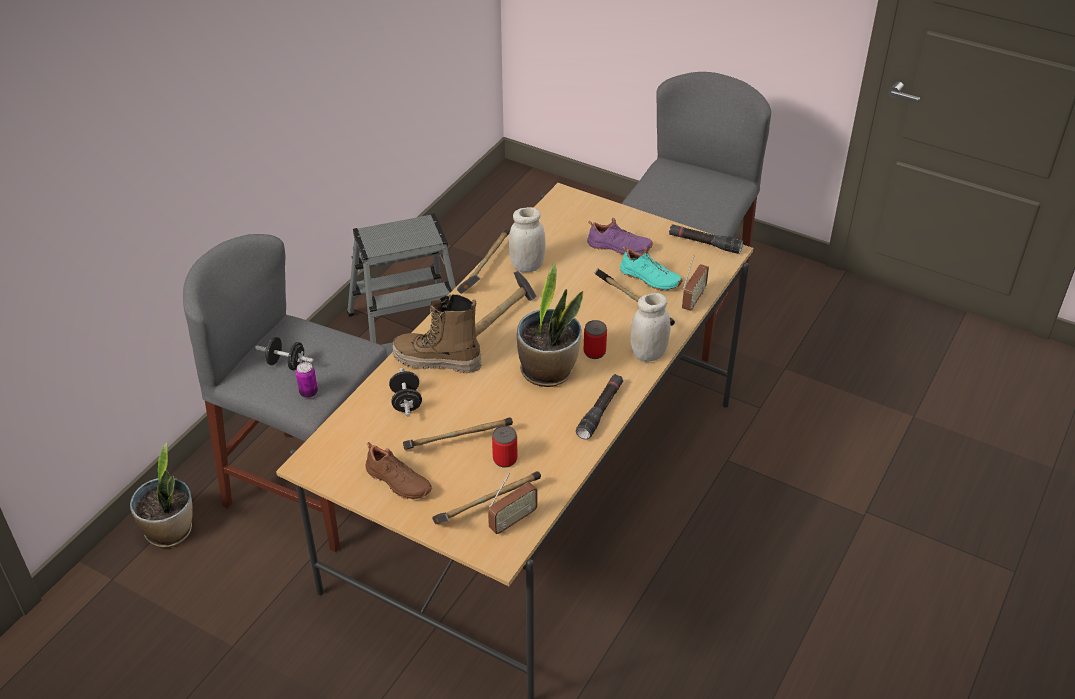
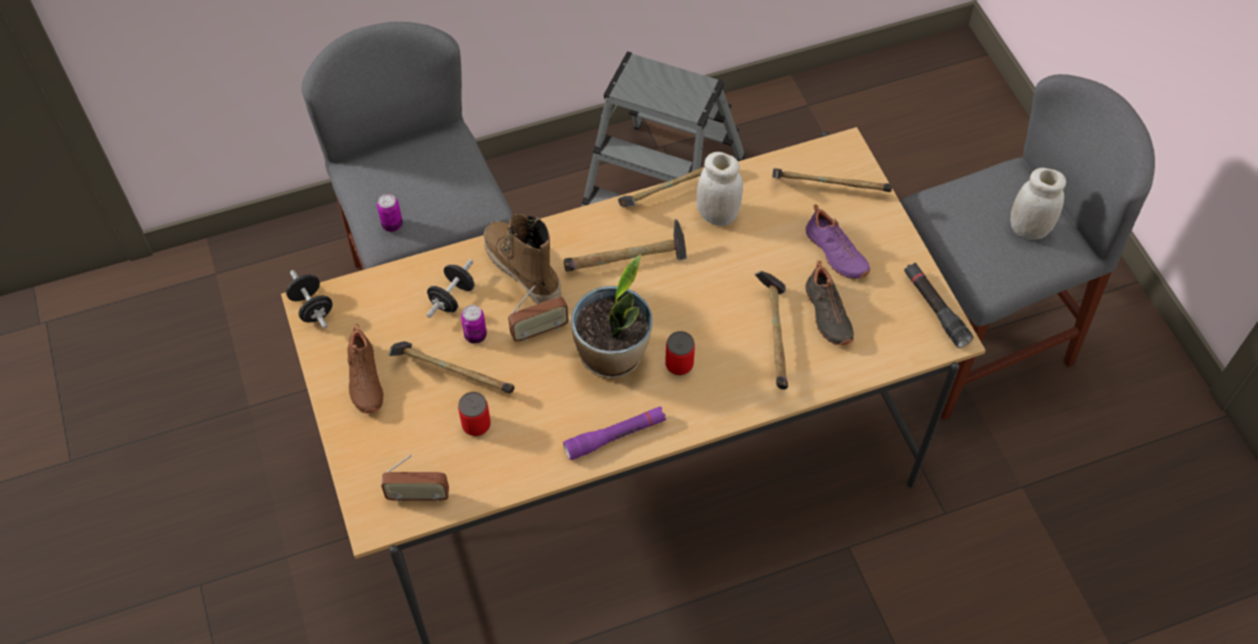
camera: 40 degrees right, 15 degrees up
potted plant [130,442,193,548] -> none
black dumbbell [255,337,314,370] -> black dumbbell moved to [286,270,333,328]
hammer [432,471,541,524] -> hammer moved to [772,168,892,192]
black flashlight [576,374,623,440] -> purple flashlight [563,407,666,460]
turquoise shoe [620,246,683,290] -> black shoe [805,260,854,345]
white jar [630,293,670,362] -> white jar moved to [1011,168,1066,240]
radio [682,255,709,311] -> radio moved to [508,285,569,342]
none -> can [461,305,487,344]

